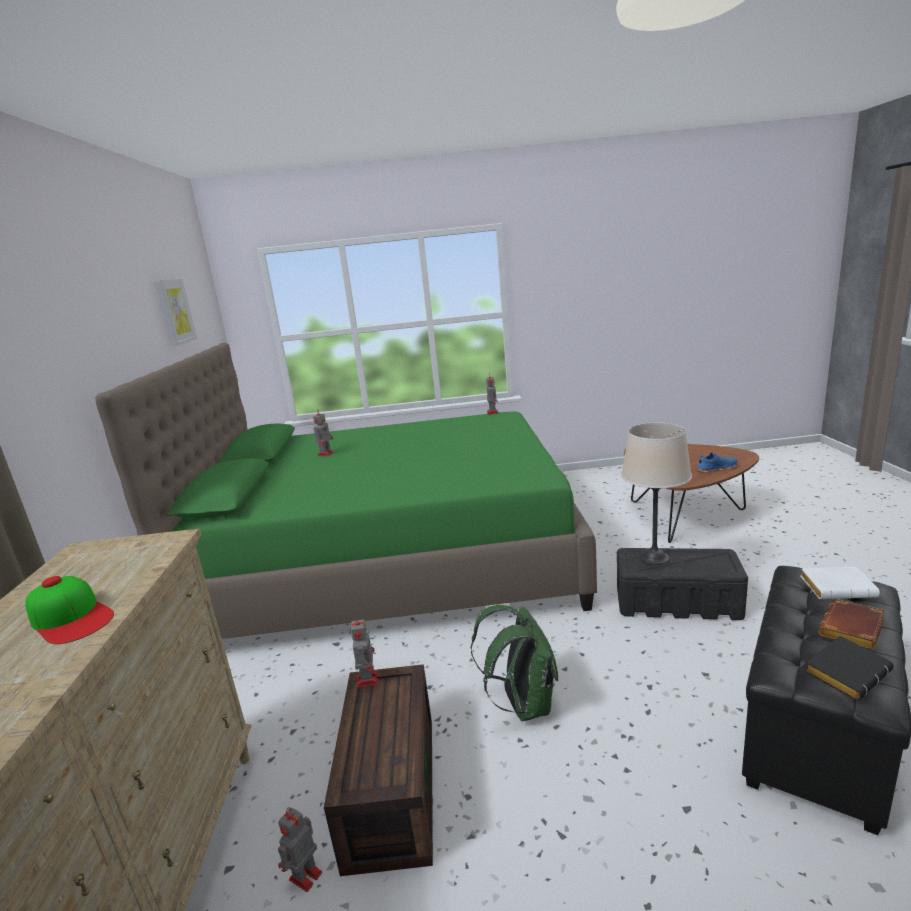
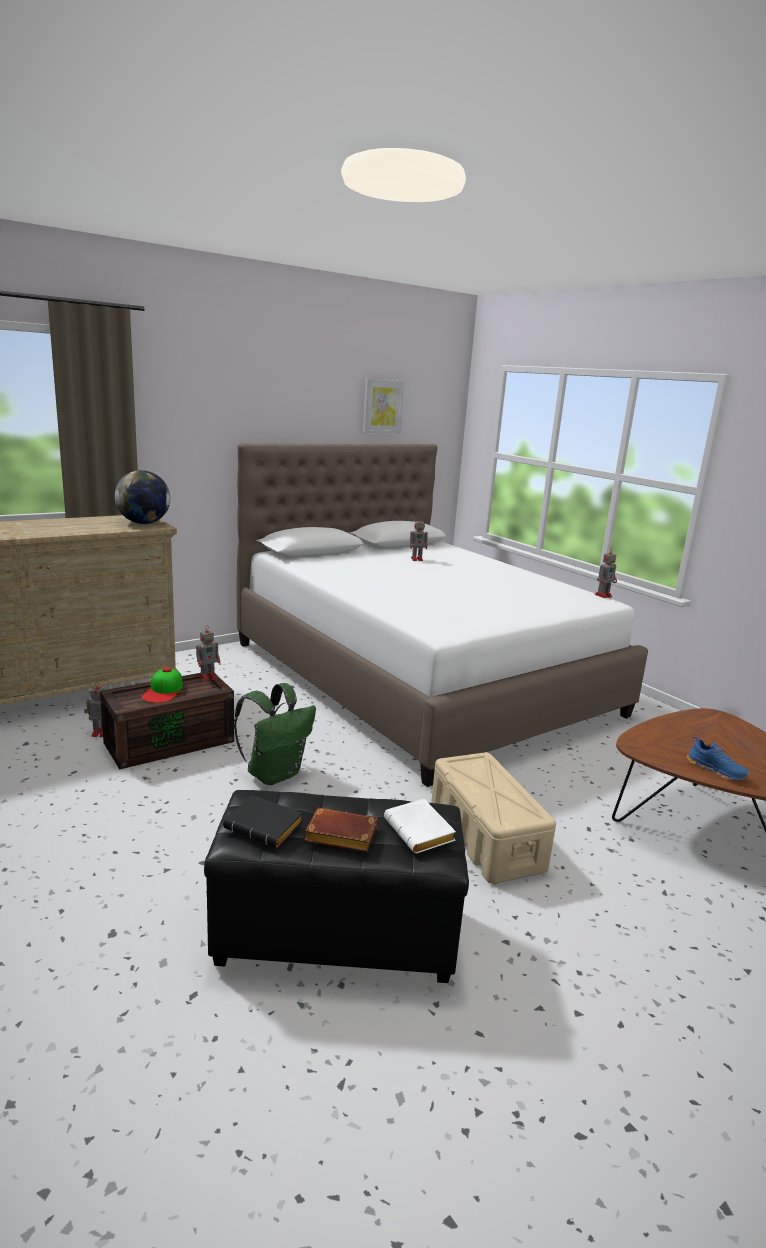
camera: 55 degrees right, 0 degrees up
cap [25,576,114,644] -> cap moved to [142,667,183,703]
green bed [95,343,597,639] -> white bed [236,443,648,787]
black storage box [617,548,748,620] -> beige storage box [431,753,556,884]
beige table lamp [621,423,692,565] -> none
none -> globe [115,470,170,524]

